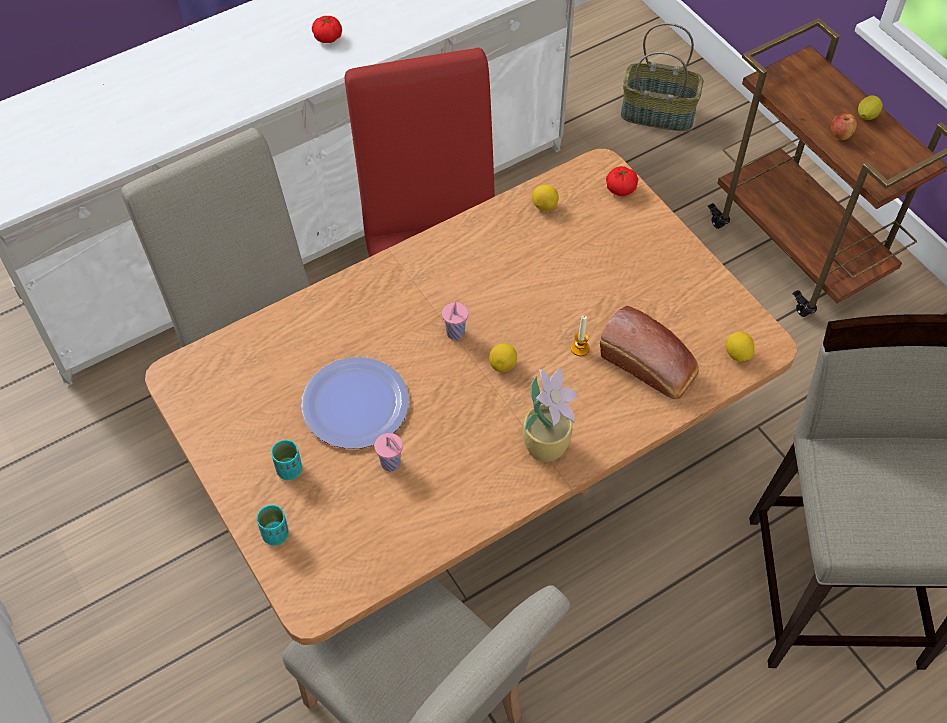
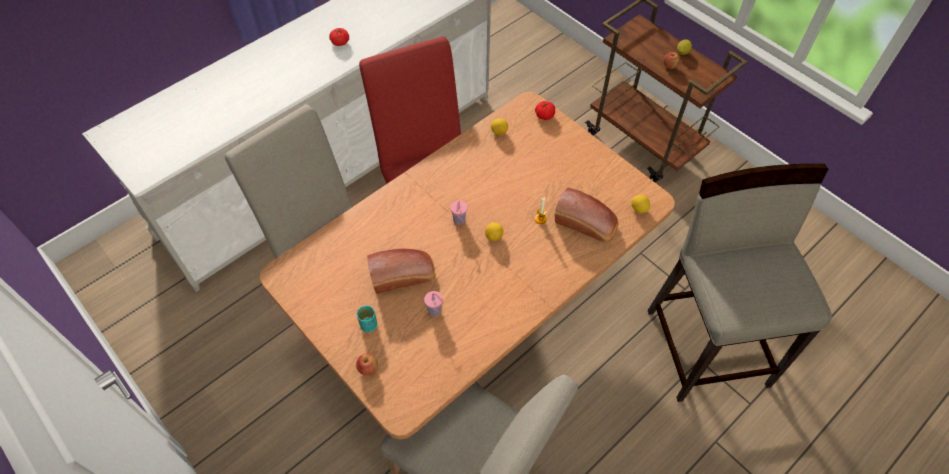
camera: 10 degrees left, 0 degrees up
turquoise cup [257,505,289,545] -> apple [356,353,378,376]
plate [301,357,409,449] -> bread [367,248,435,294]
potted plant [523,368,577,462] -> none
basket [621,23,704,131] -> none

